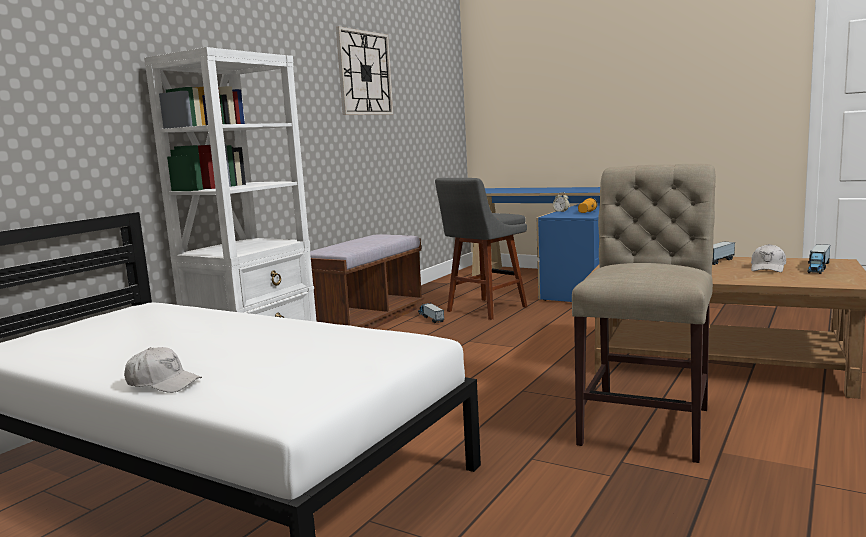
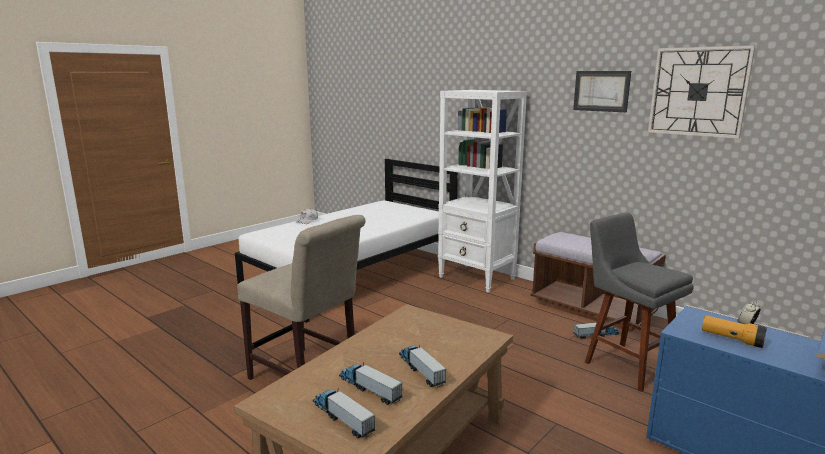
camera: 100 degrees right, 5 degrees up
white cap [751,244,786,272] -> toy truck [339,362,402,405]
none -> picture [573,71,631,112]

